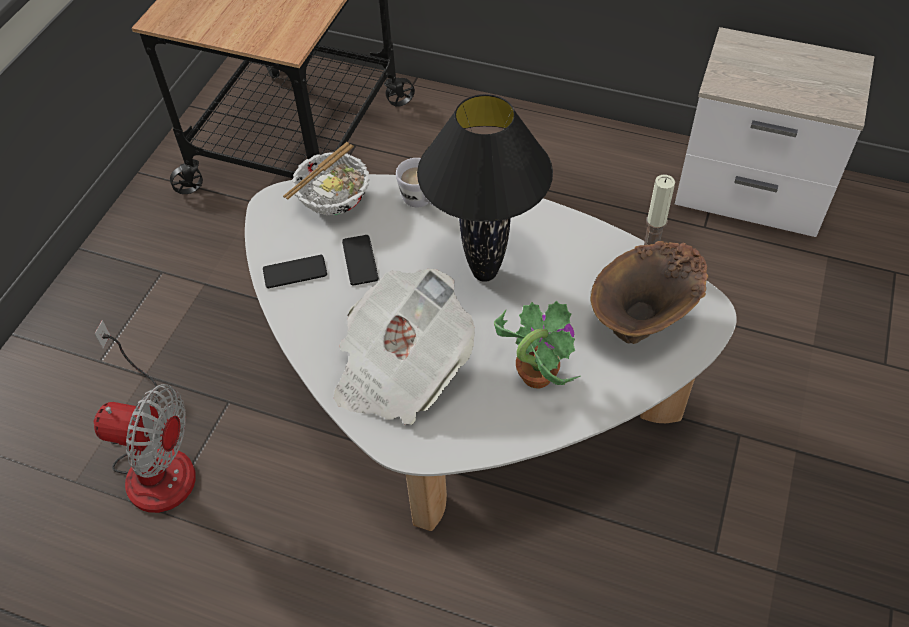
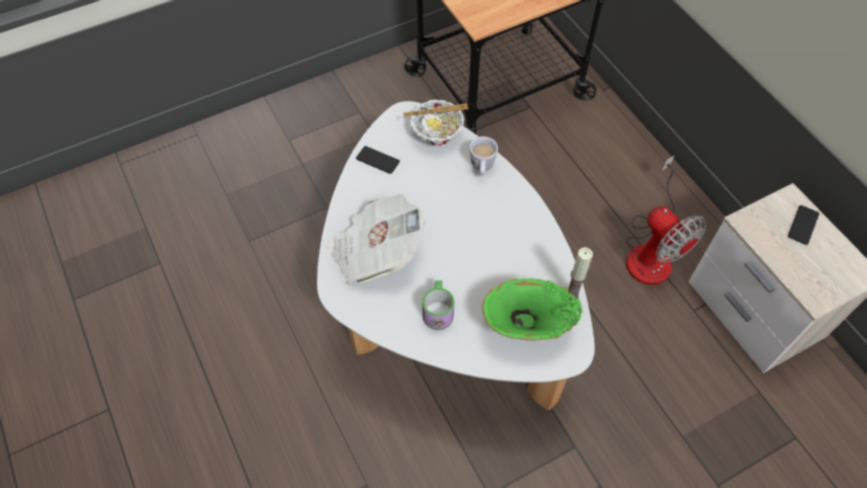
camera: 40 degrees right, 5 degrees up
fan [93,320,196,513] -> fan moved to [625,156,707,285]
phone [342,235,379,285] -> phone moved to [788,205,819,245]
black table lamp [417,94,553,282] -> none
potted plant [494,300,580,388] -> mug [422,280,454,330]
brown vase [590,241,708,344] -> green vase [482,278,582,341]

